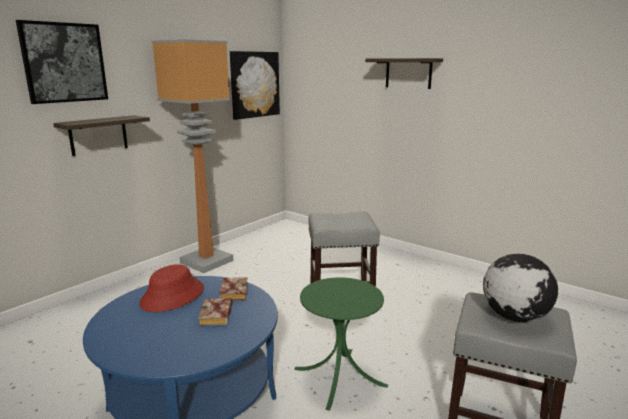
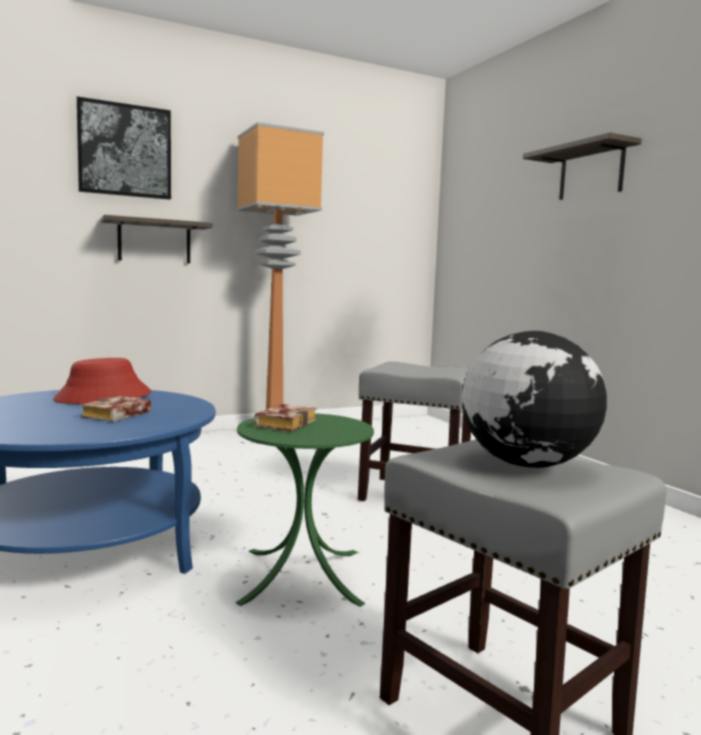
camera: 25 degrees right, 10 degrees down
book [219,277,248,301] -> book moved to [254,404,317,431]
picture [230,51,280,120] -> none

